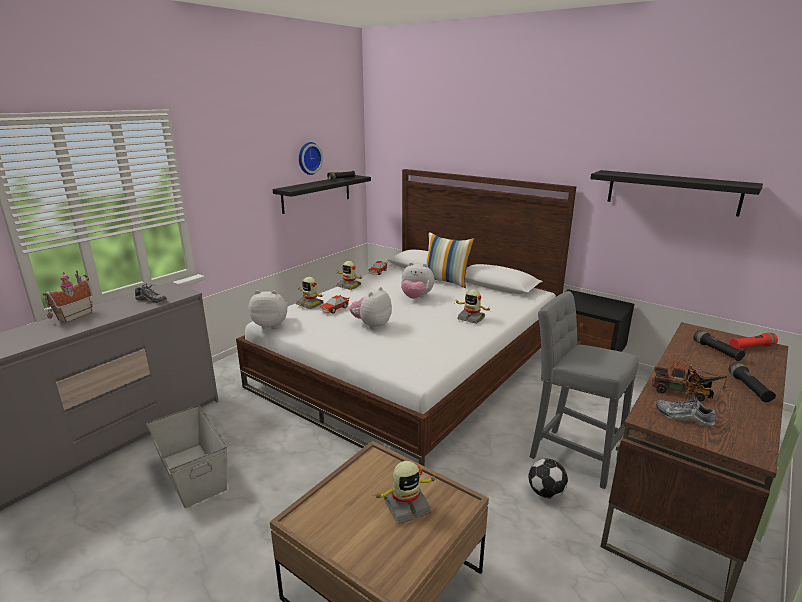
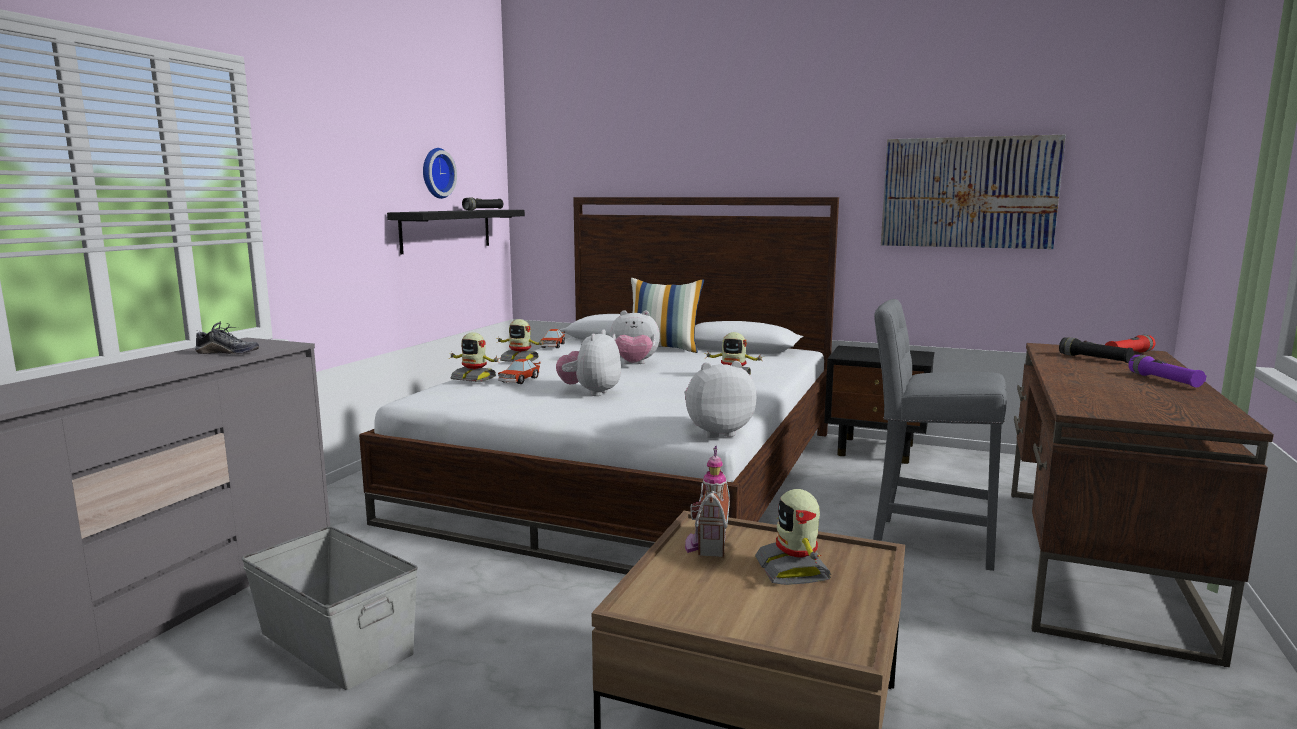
camera: 15 degrees left, 10 degrees down
toy house [43,270,93,323] -> toy house moved to [685,446,730,558]
plush toy [249,290,287,329] -> plush toy moved to [684,361,756,438]
toy robot [375,461,438,524] -> toy robot turned 120 degrees clockwise [755,489,831,585]
football [529,459,568,498] -> none
black shelf [591,170,763,217] -> picture [881,135,1066,249]
toy truck [652,360,727,401] -> none
shoe [656,394,716,427] -> none
black flashlight [729,362,776,402] -> purple flashlight [1128,355,1207,387]

